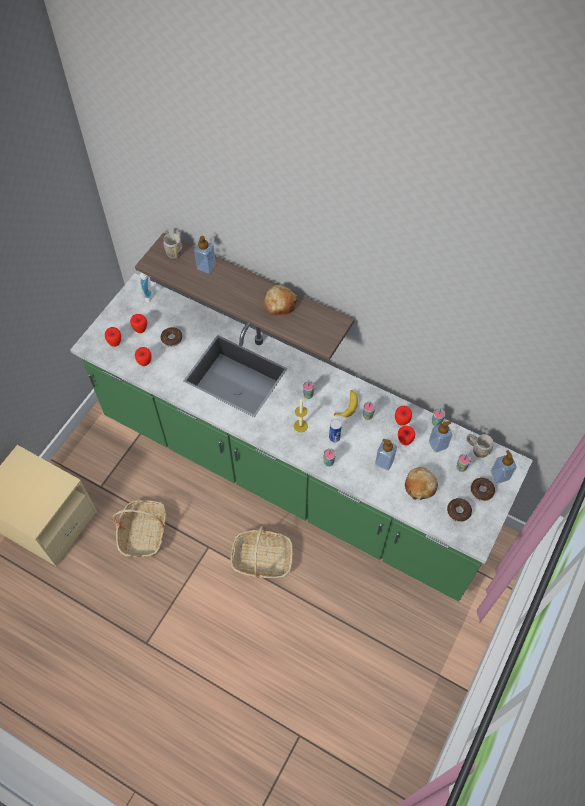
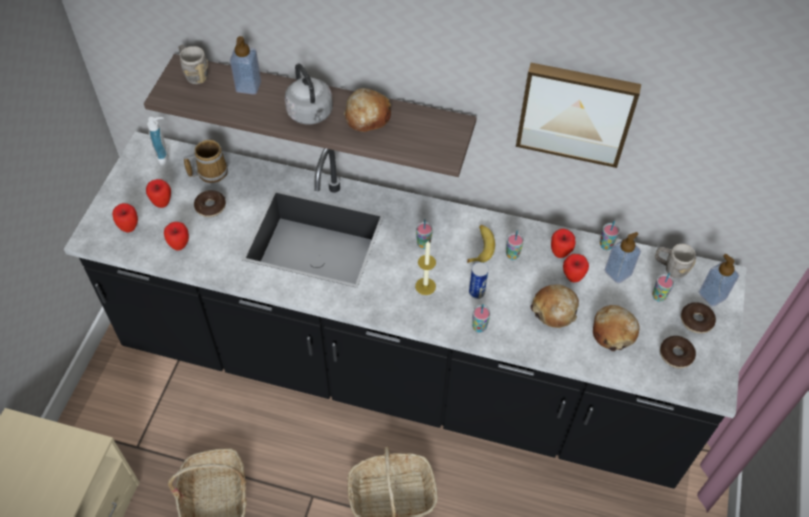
camera: 15 degrees left, 5 degrees down
green counter [70,273,533,602] -> black counter [64,132,746,489]
soap dispenser [375,439,397,470] -> bread [530,284,579,328]
none -> mug [184,140,228,183]
none -> grey kettle [285,64,333,124]
none -> picture [516,63,641,168]

